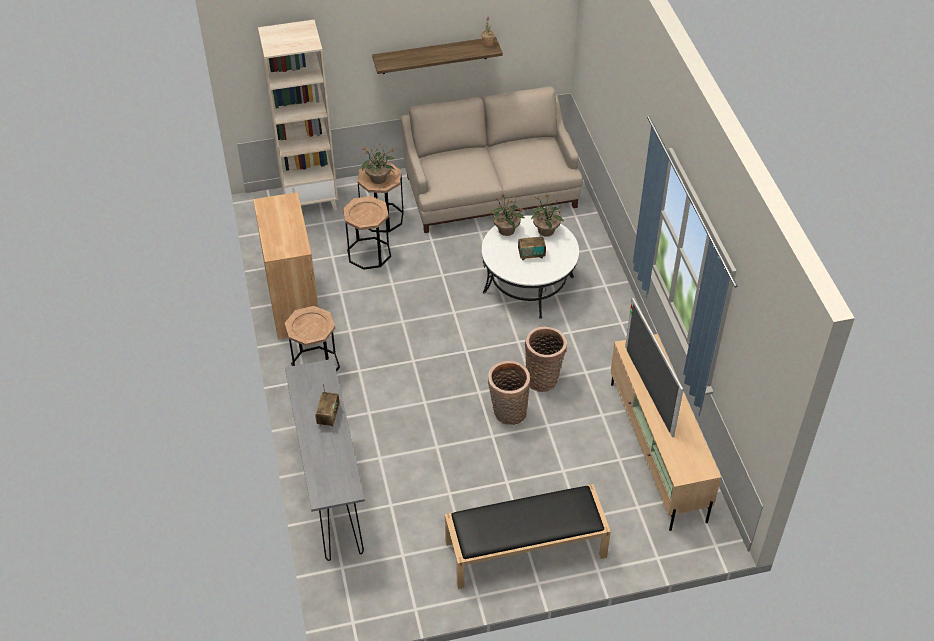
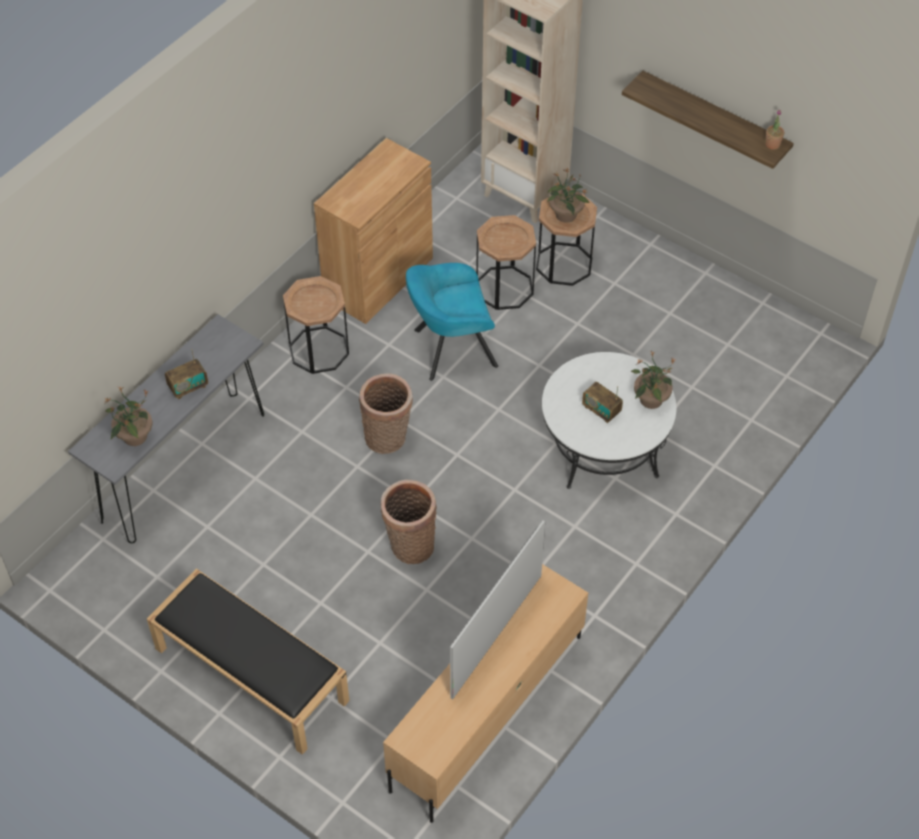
camera: 50 degrees right, 5 degrees up
beige sofa [401,86,583,233] -> none
potted plant [491,193,525,236] -> potted plant moved to [105,387,153,446]
basket [525,327,567,392] -> basket moved to [359,373,413,454]
none -> turquoise armchair [406,263,498,381]

